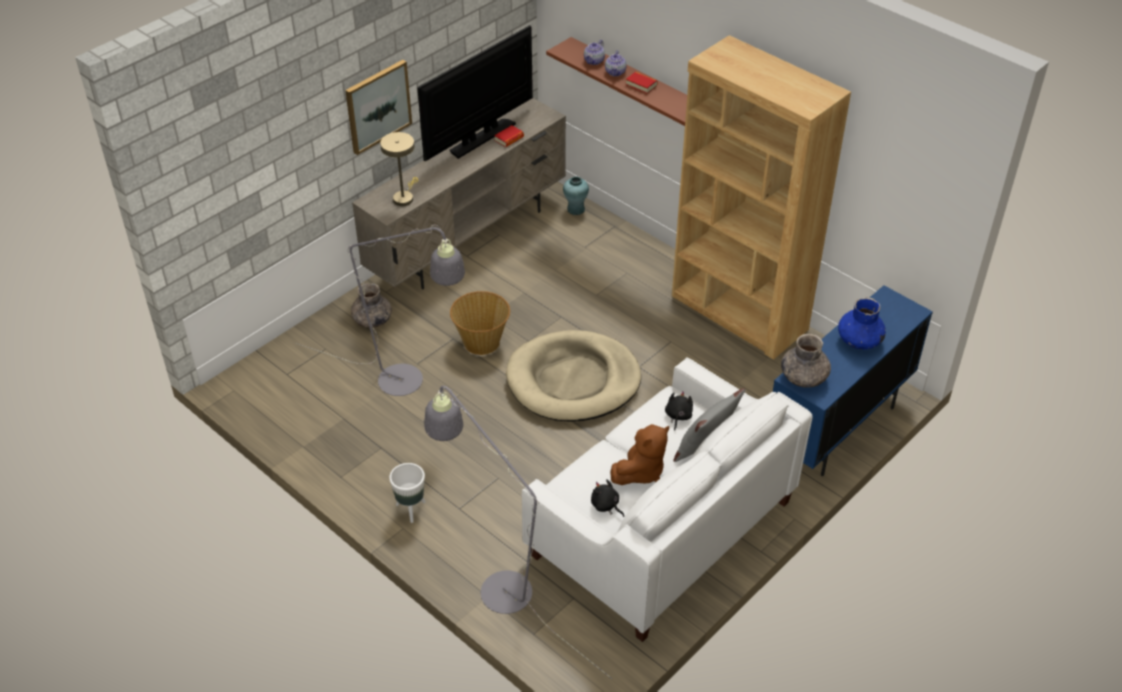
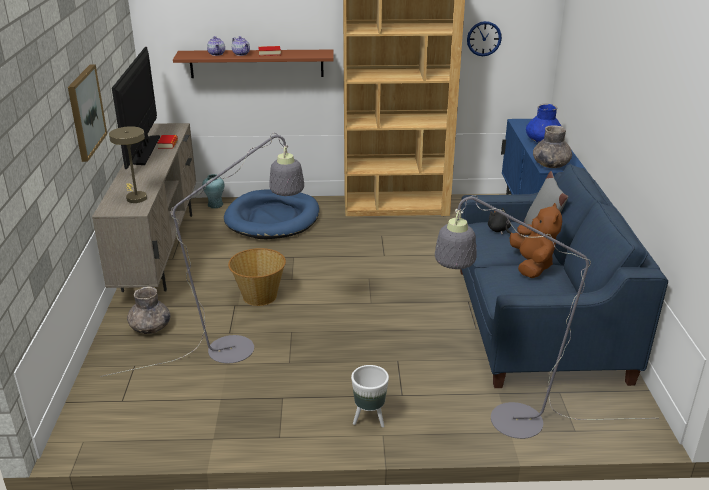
camera: 45 degrees left, 15 degrees down
beige dog bed [506,330,641,422] -> none
white sofa [522,357,813,642] -> blue sofa [460,164,668,388]
black plush toy [591,479,624,517] -> none
none -> blue dog bed [224,190,319,239]
none -> wall clock [467,21,502,56]

